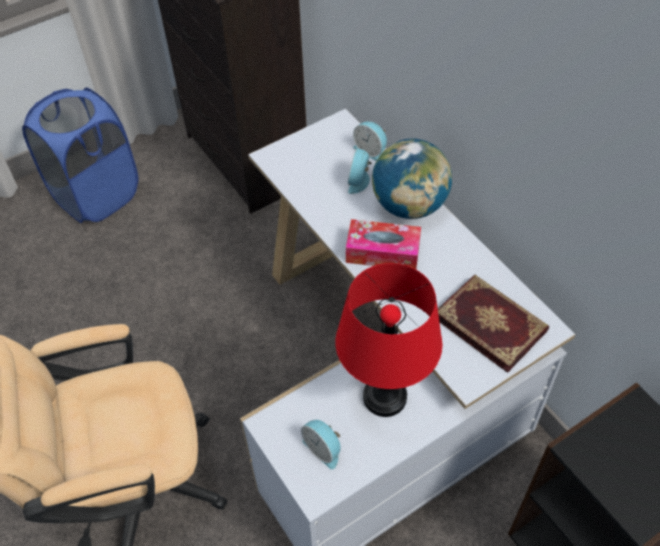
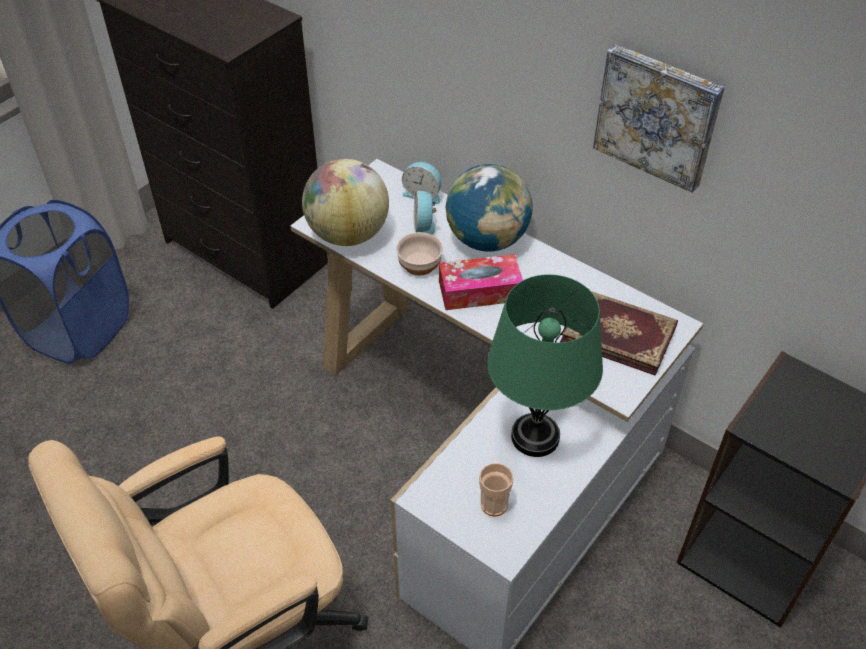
camera: 20 degrees left, 5 degrees down
alarm clock [301,420,341,469] -> cup [479,463,514,517]
red table lamp [336,263,443,417] -> green table lamp [487,274,603,457]
none -> globe [302,159,389,246]
none -> bowl [396,232,443,276]
none -> picture [593,44,725,193]

